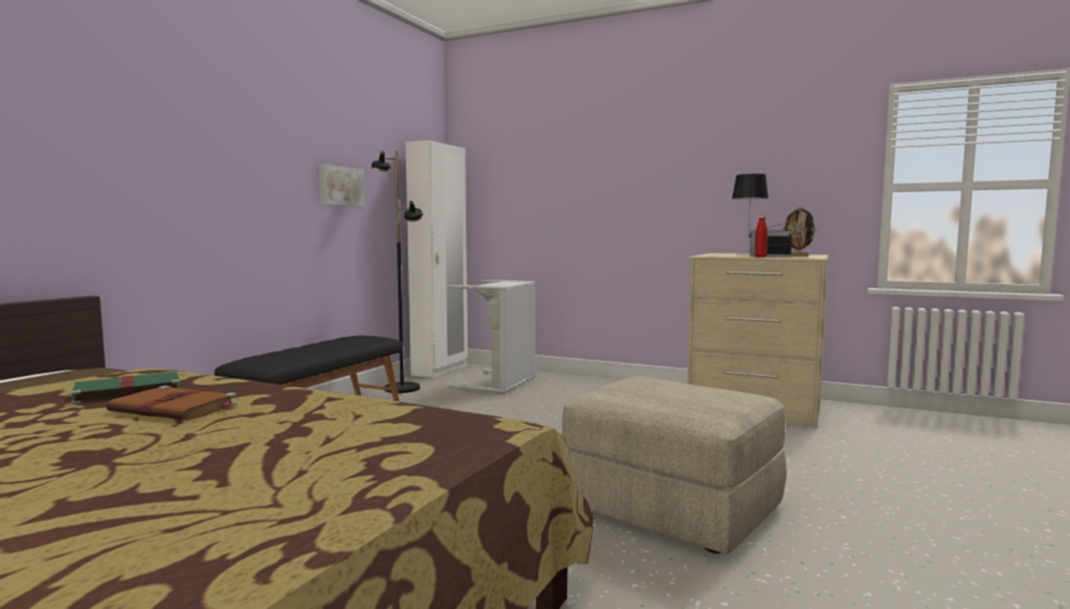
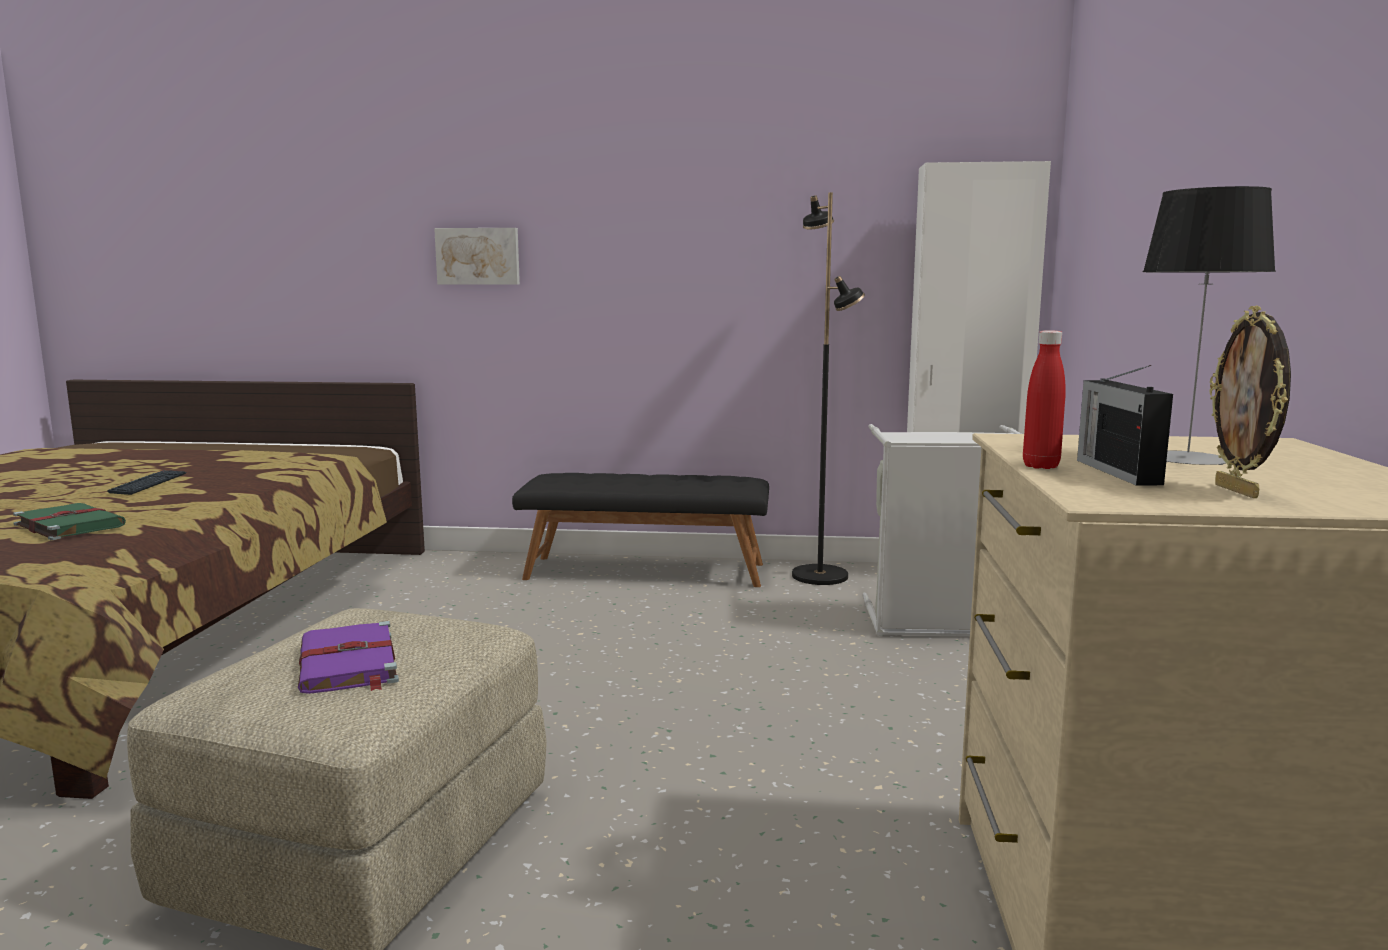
camera: 70 degrees right, 5 degrees up
green book [63,371,180,405] -> green book moved to [13,503,126,540]
brown book [106,385,237,420] -> keyboard [108,470,187,495]
picture [319,164,364,207] -> picture moved to [434,228,520,285]
none -> purple book [298,621,399,694]

